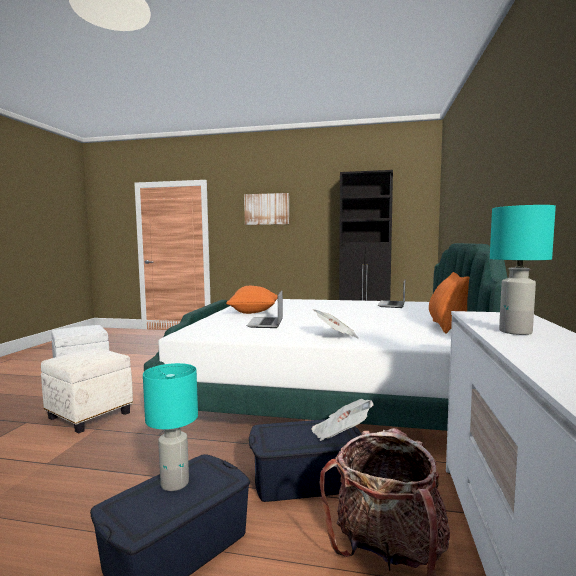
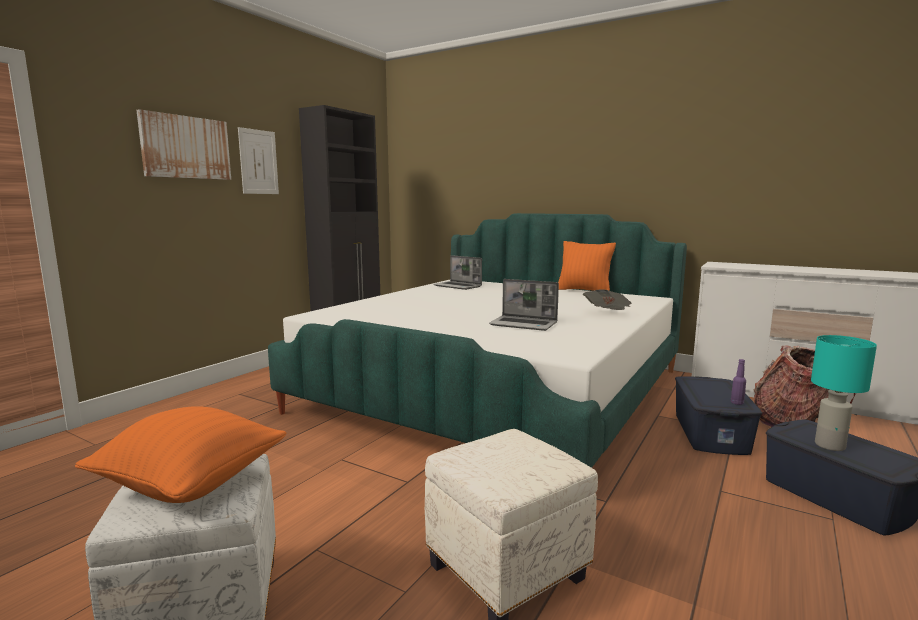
camera: 70 degrees left, 5 degrees up
orange pillow [226,286,278,314] -> orange pillow moved to [75,406,287,503]
newspaper [312,399,374,441] -> none
turquoise table lamp [490,205,556,335] -> none
none -> picture [238,127,279,194]
none -> purple bottle [731,359,746,405]

